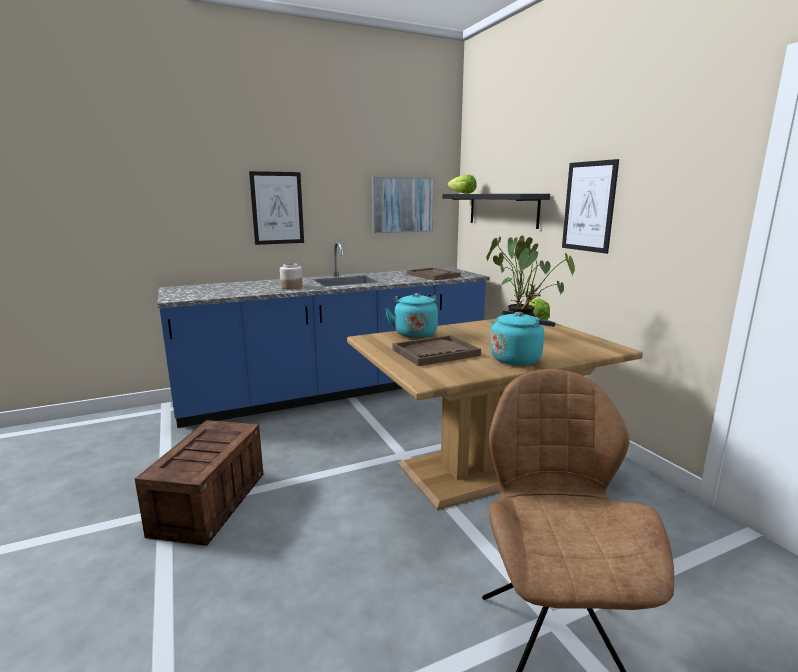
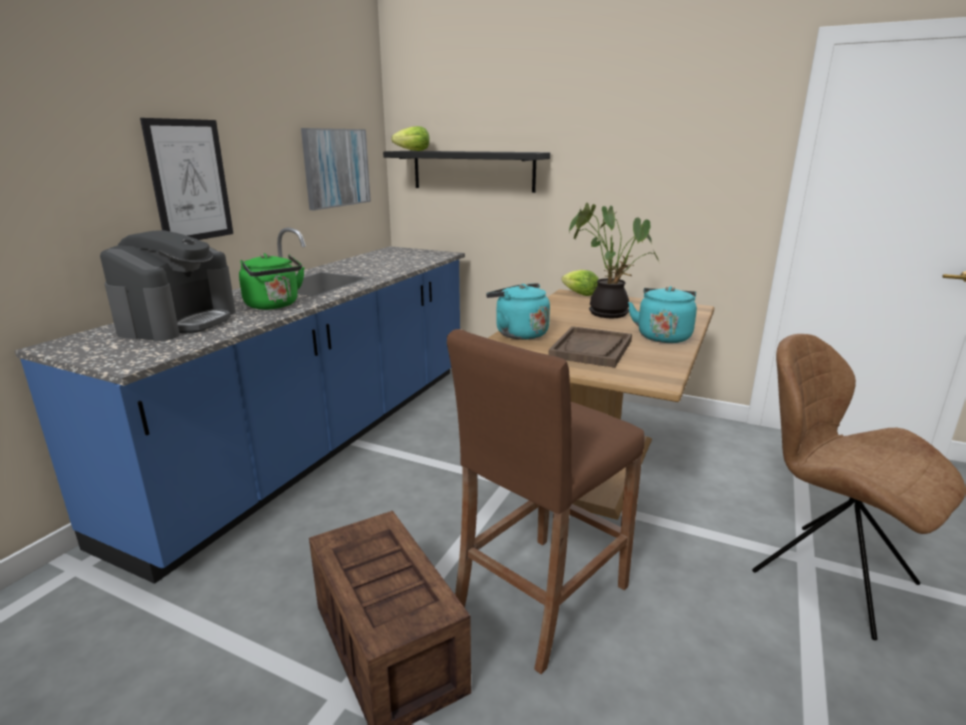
camera: 40 degrees left, 5 degrees up
jar [280,263,303,289] -> green kettle [239,253,305,310]
brown tray [407,268,461,280] -> none
picture [562,159,619,254] -> none
none -> coffee machine [100,230,236,341]
none -> brown stool [447,329,644,674]

